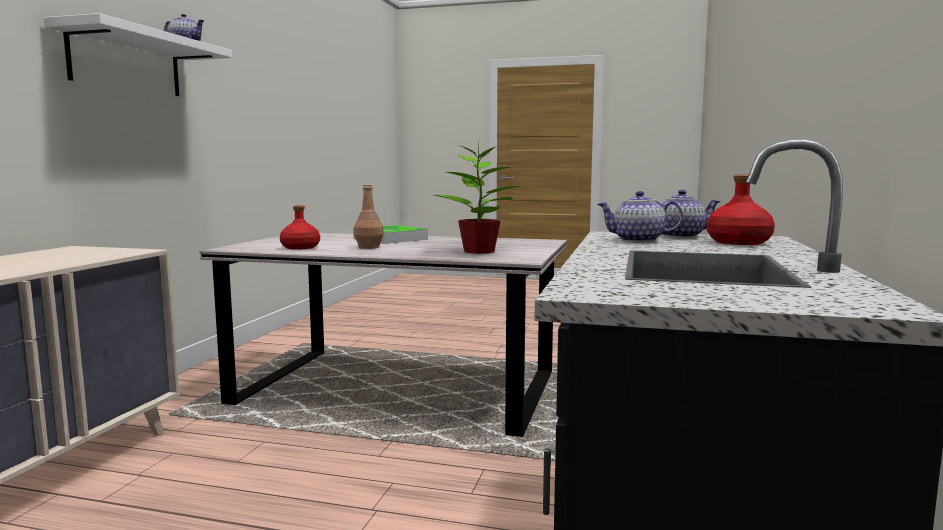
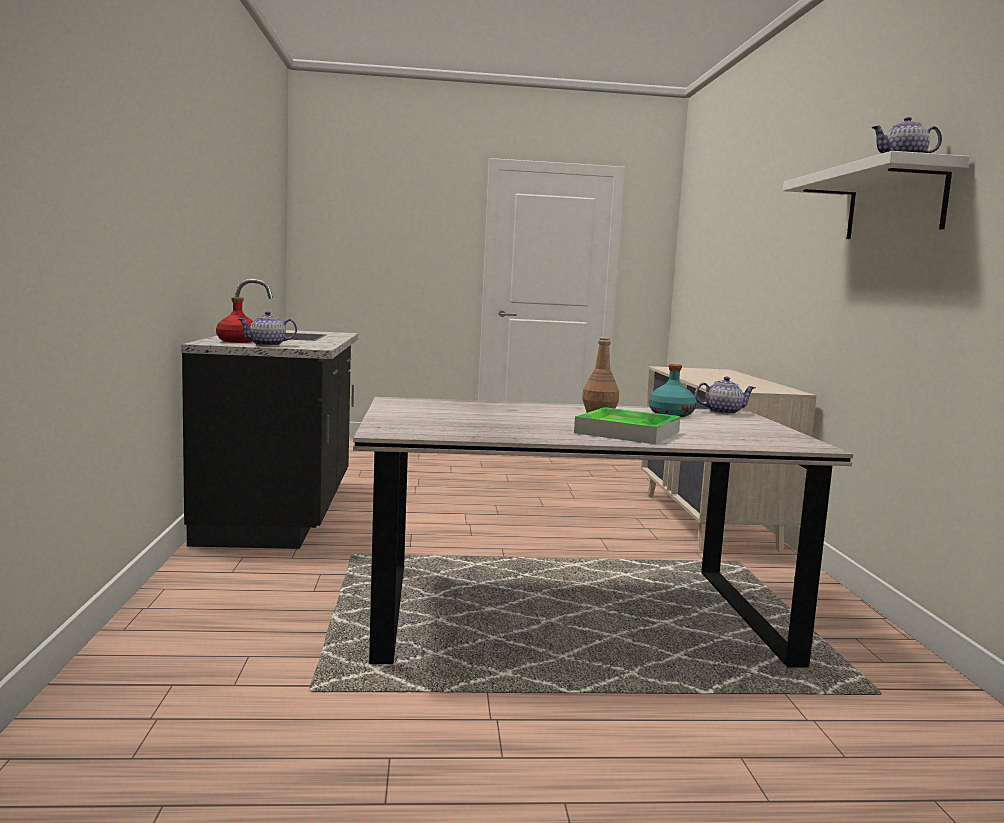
camera: 160 degrees right, 0 degrees up
red bottle [280,205,320,250] -> turquoise bottle [649,364,696,417]
potted plant [434,140,519,254] -> none
teapot [598,191,683,242] -> teapot moved to [695,376,755,414]

